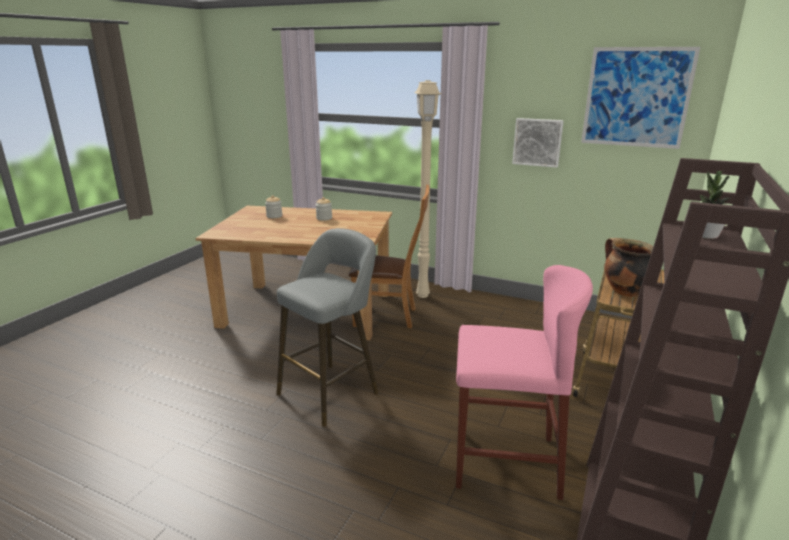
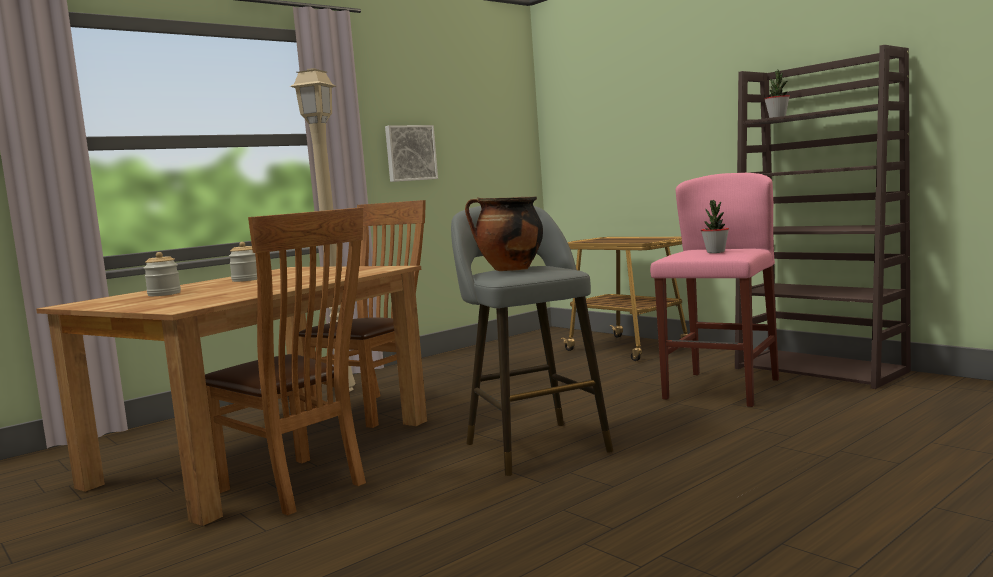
camera: 65 degrees left, 15 degrees down
picture [581,47,700,149] -> none
cooking pot [604,238,653,297] -> cooking pot moved to [465,196,543,271]
none -> brown chair [205,208,366,516]
none -> potted plant [701,200,729,253]

